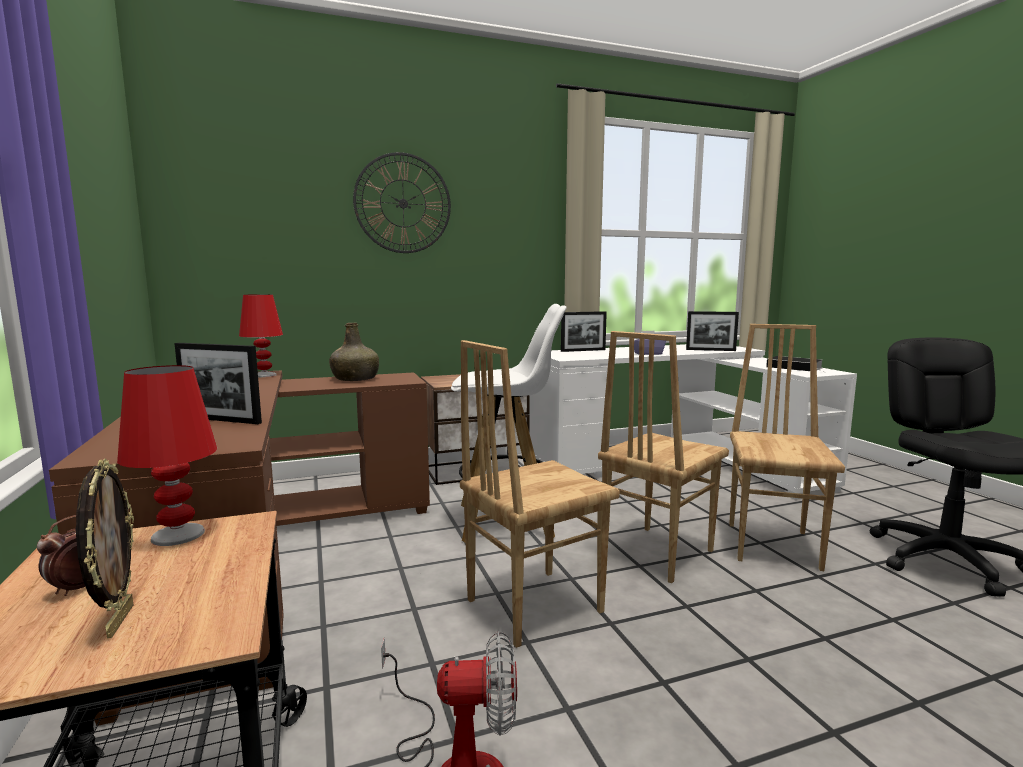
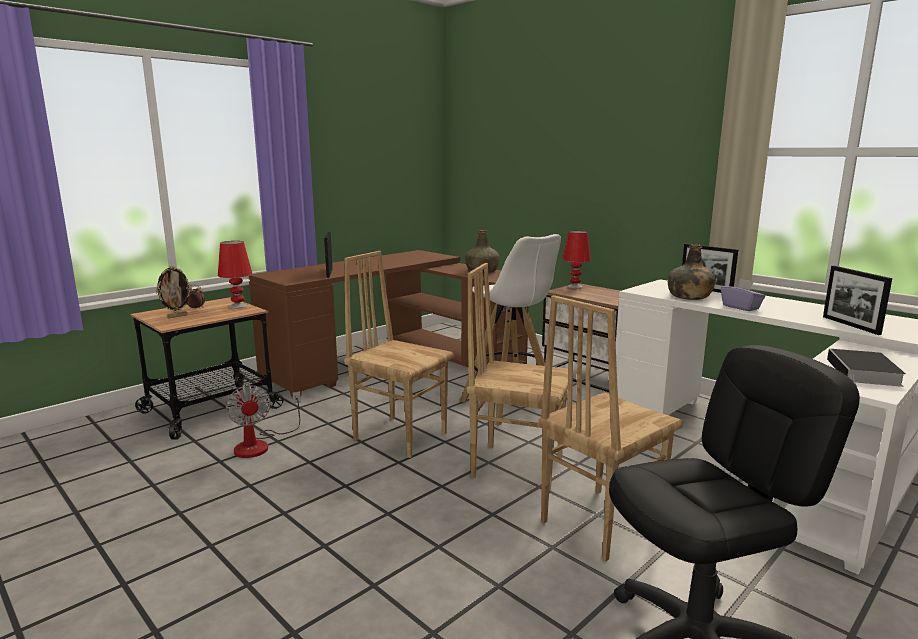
camera: 65 degrees right, 5 degrees up
red table lamp [239,294,283,377] -> red table lamp moved to [563,231,591,289]
wall clock [353,152,451,253] -> none
brown chair [729,324,845,571] -> brown chair turned 150 degrees clockwise [538,295,683,561]
none -> green bottle [668,244,716,300]

